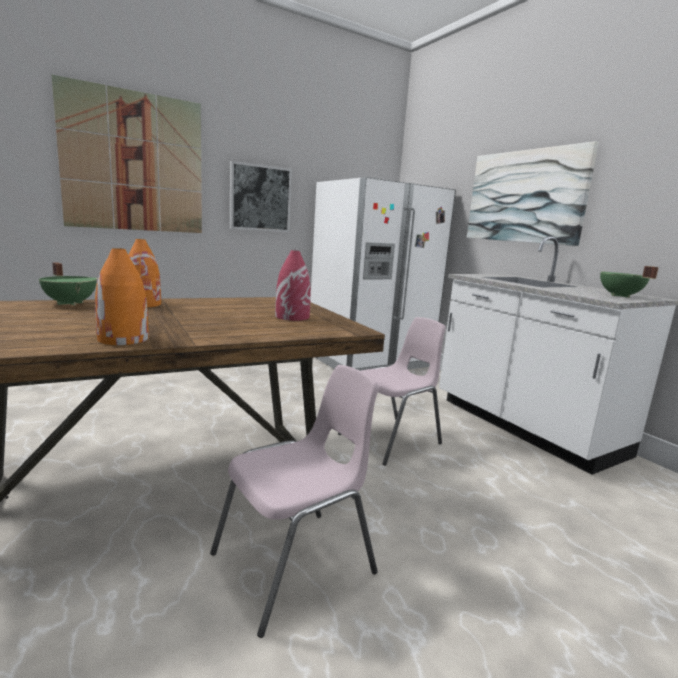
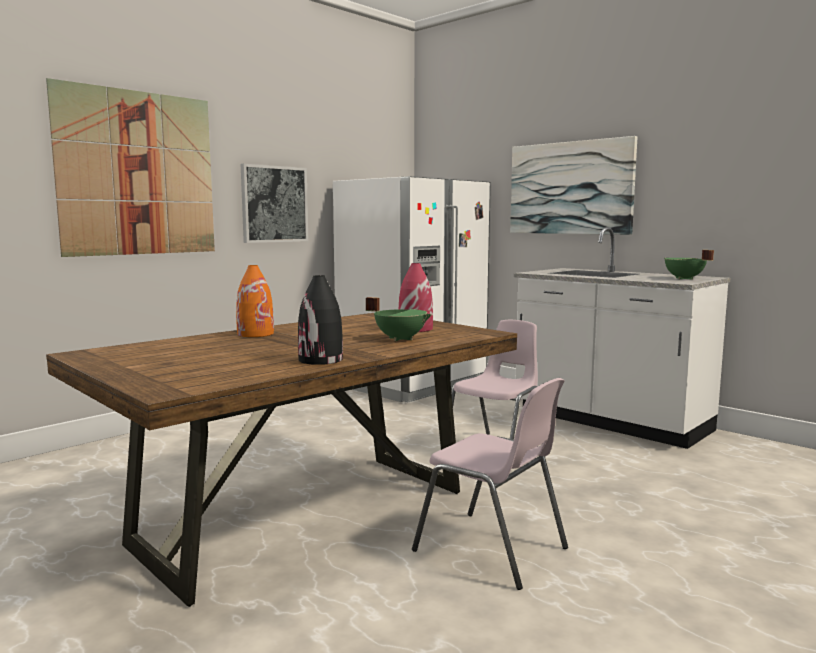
camera: 15 degrees left, 5 degrees down
green cooking pot [39,263,97,306] -> green cooking pot moved to [366,297,432,341]
orange vase [95,248,149,345] -> black vase [298,275,343,365]
pink chair [210,365,379,638] -> pink chair turned 90 degrees clockwise [412,378,568,590]

